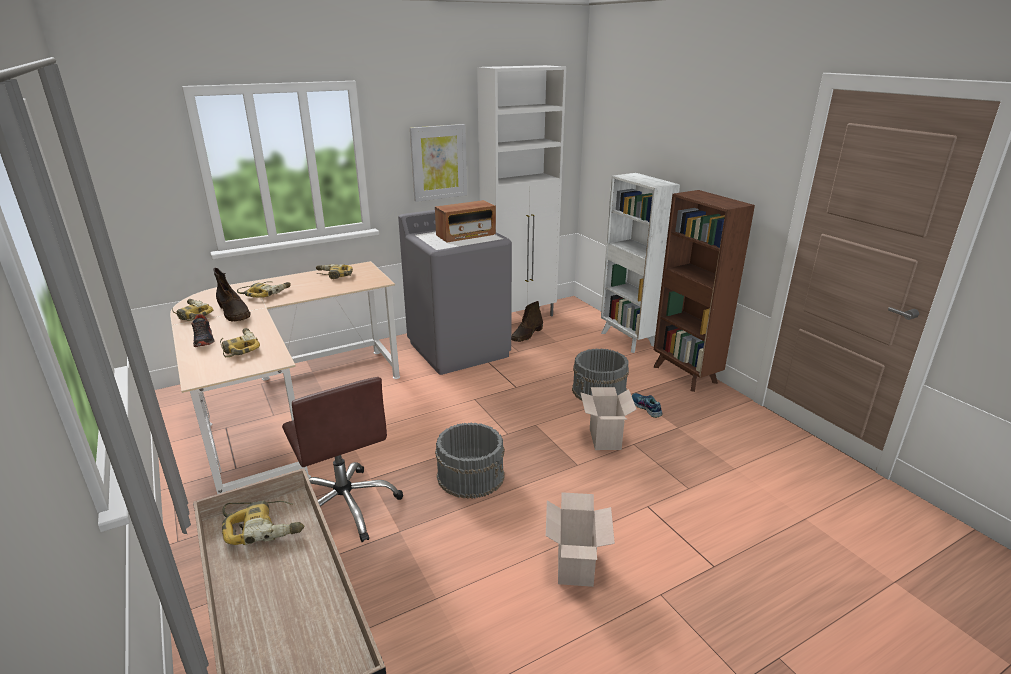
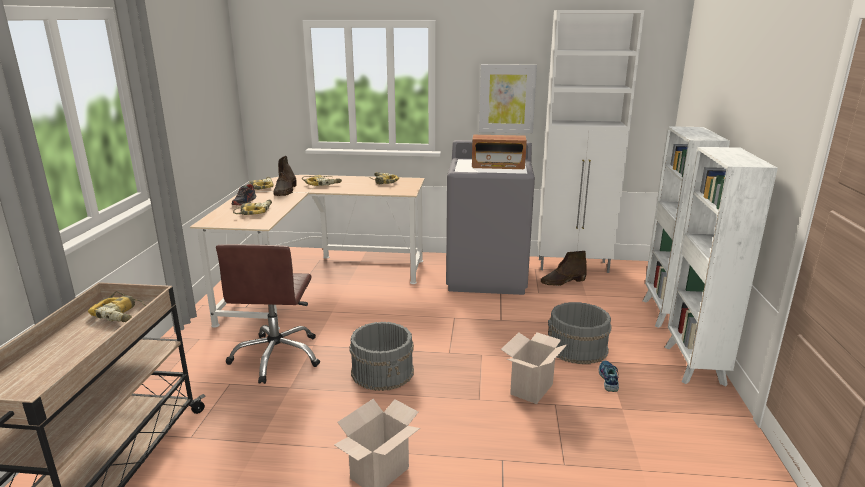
camera: 35 degrees right, 5 degrees down
brown bookcase [654,190,755,392] -> white bookcase [664,147,778,386]

